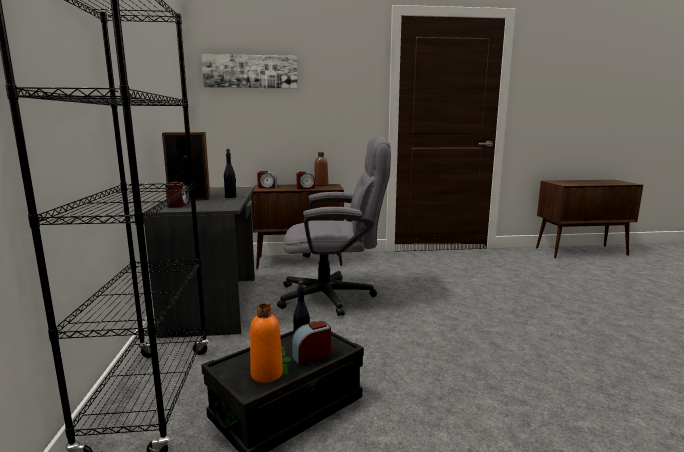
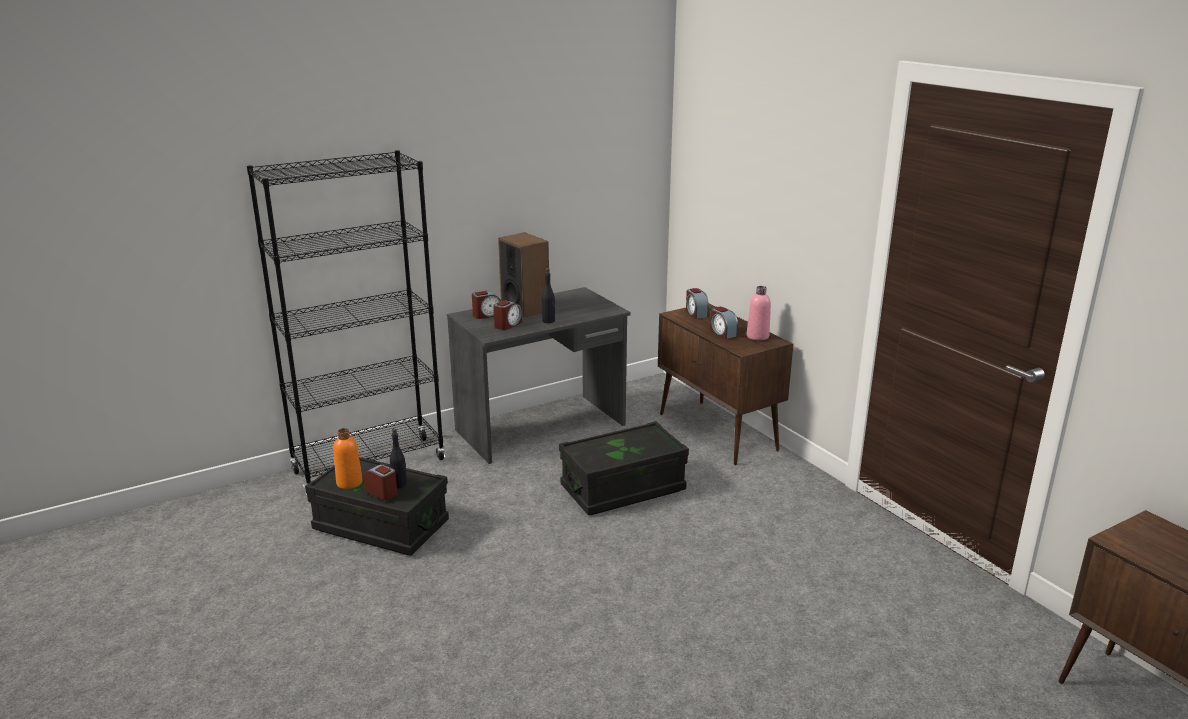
camera: 65 degrees right, 10 degrees up
picture [201,54,297,88] -> none
grey office chair [277,135,391,316] -> black storage box [559,421,689,515]
brown bottle [314,152,328,186] -> pink bottle [747,286,771,340]
none -> alarm clock [493,300,522,330]

